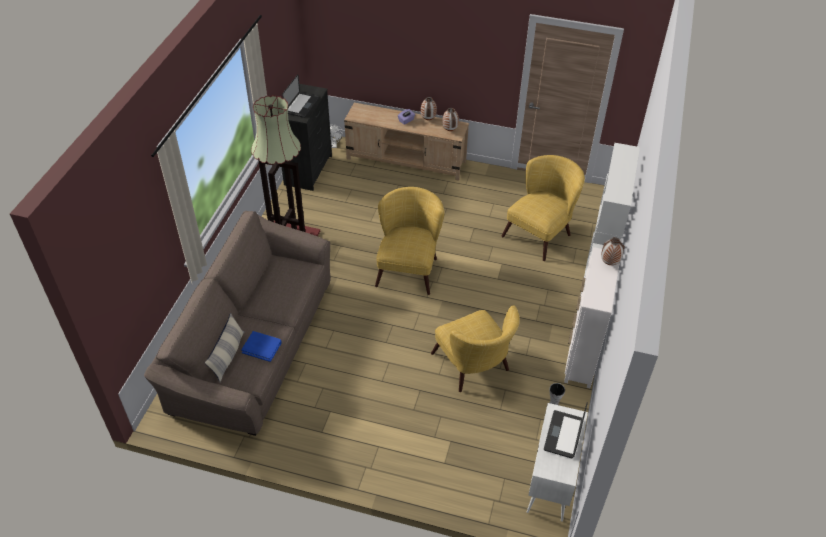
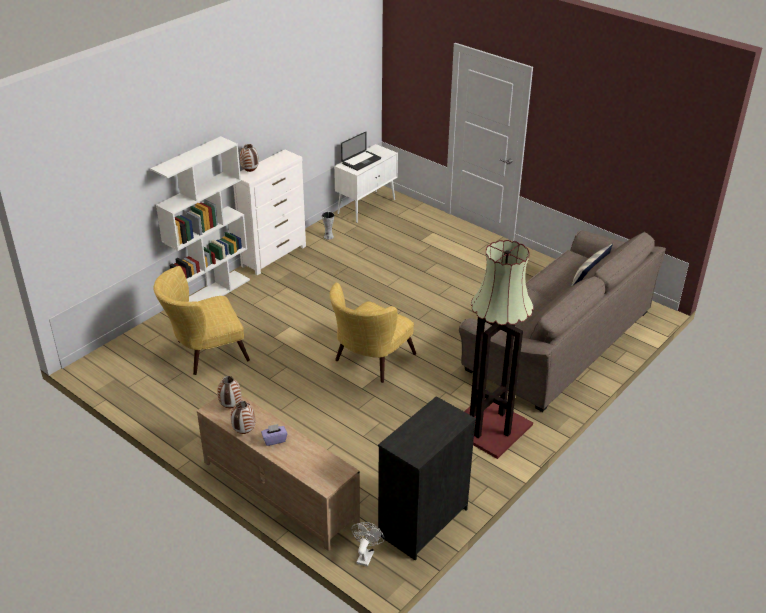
camera: 155 degrees left, 10 degrees down
blue book [241,331,282,362] -> none
laptop [282,74,319,118] -> none
yellow armchair [431,305,520,392] -> none

